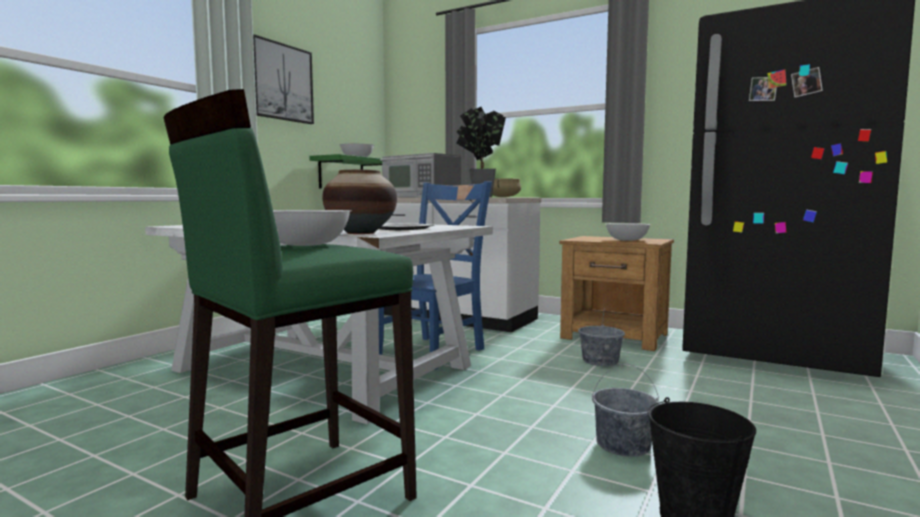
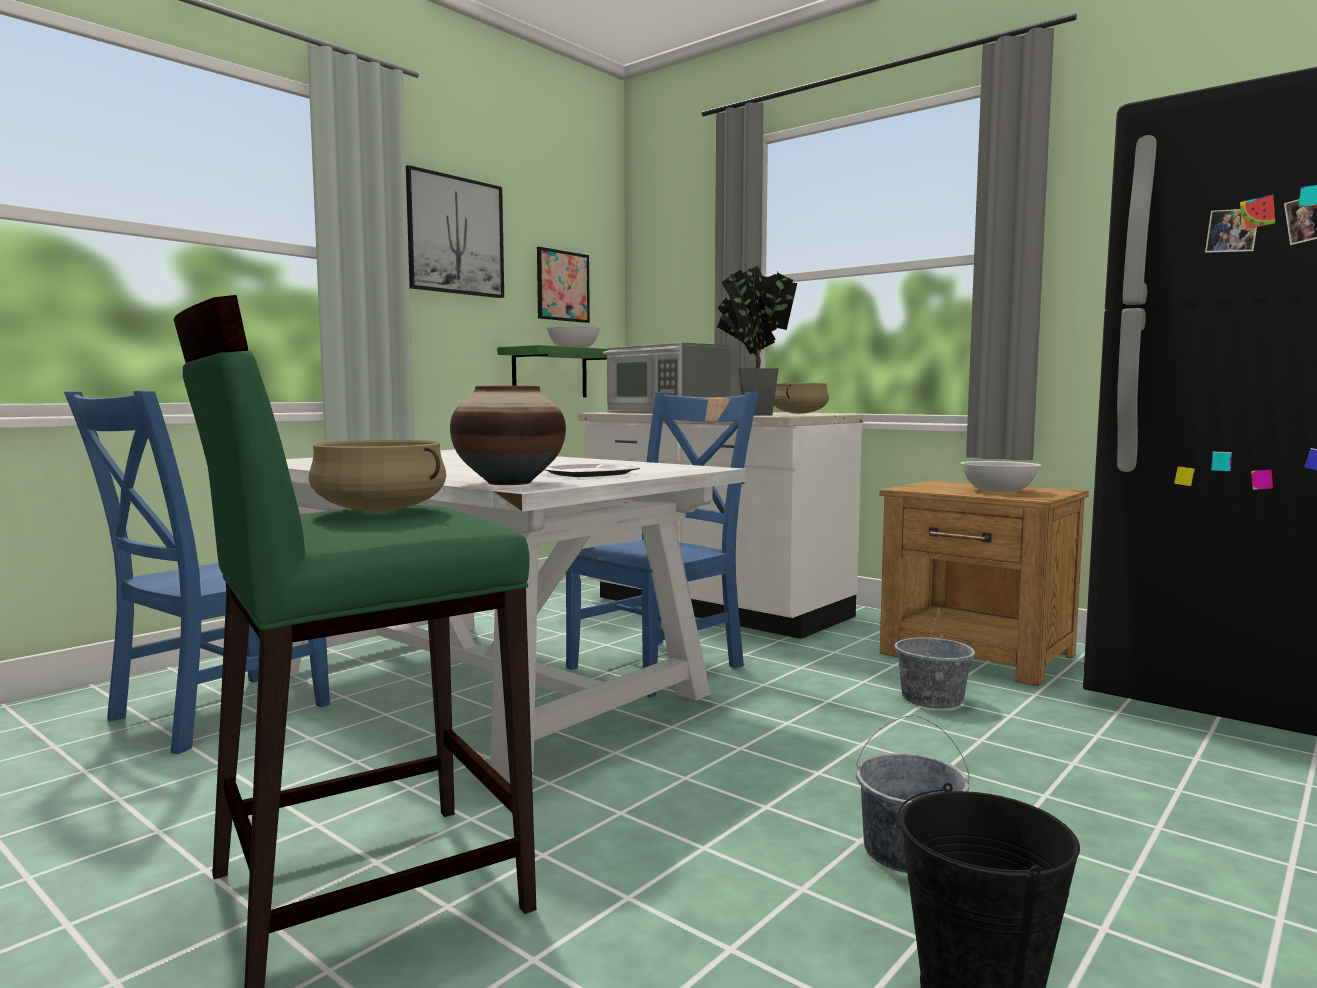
camera: 10 degrees right, 0 degrees up
white bowl [273,210,351,246] -> beige cooking pot [309,440,446,511]
none -> blue chair [64,391,330,754]
none -> picture [537,247,590,323]

